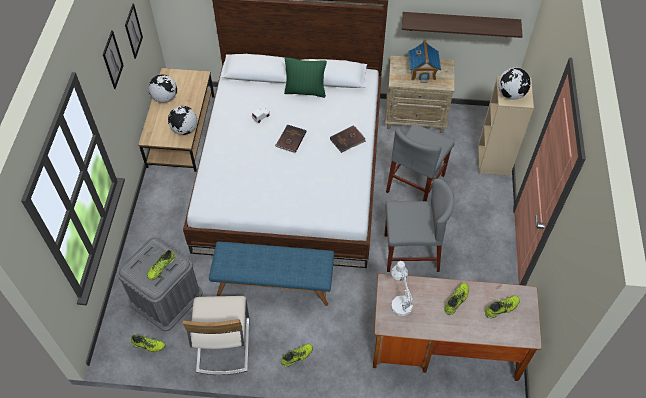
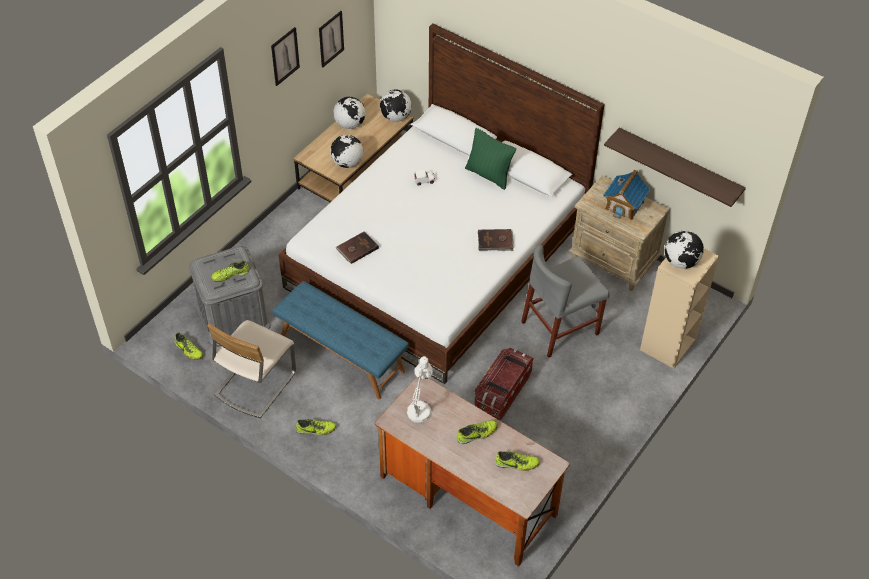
camera: 30 degrees right, 5 degrees down
brown book [275,124,306,153] -> brown book moved to [335,232,379,264]
grey chair [385,178,454,272] -> storage box [475,348,533,420]
none -> globe [380,89,412,122]

